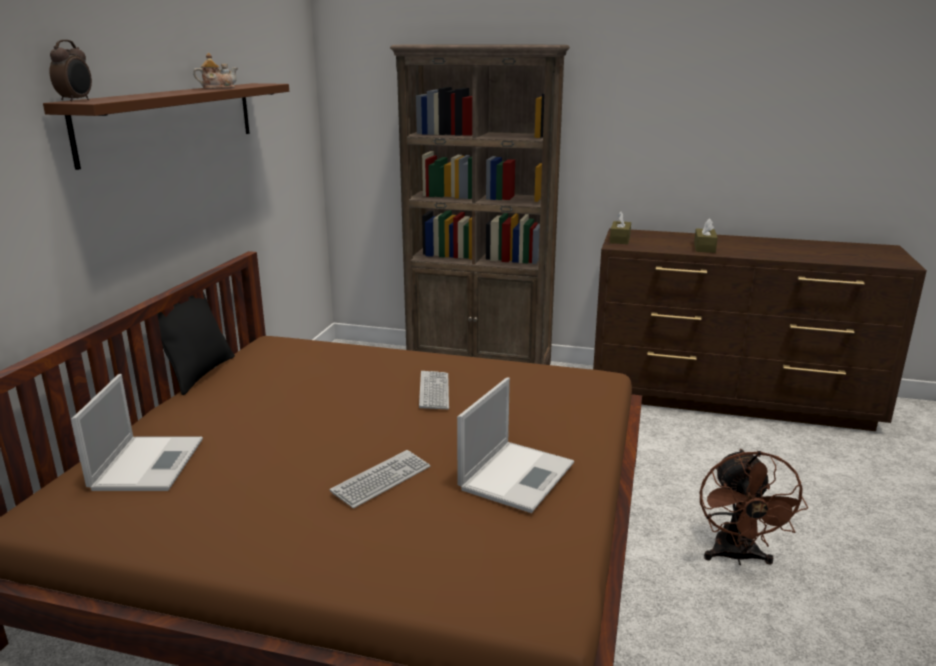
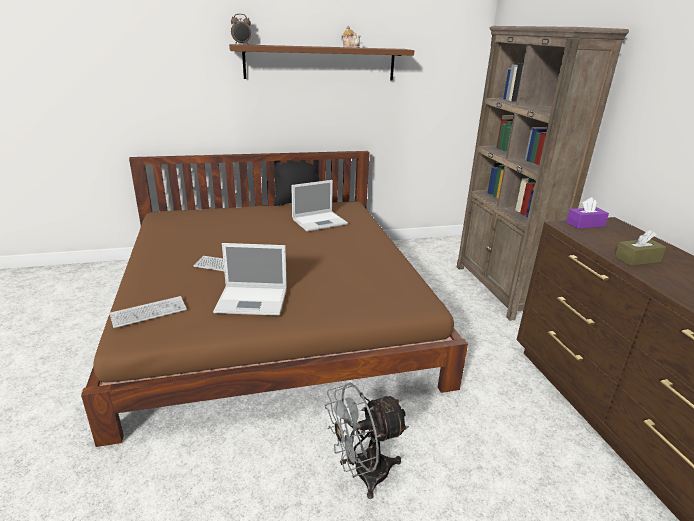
camera: 60 degrees right, 5 degrees up
laptop [71,374,203,491] -> laptop moved to [291,180,348,231]
keyboard [419,371,449,409] -> keyboard moved to [110,296,187,328]
brown tissue box [610,211,631,244] -> purple tissue box [566,197,609,229]
brown fan [700,449,808,565] -> grey fan [325,382,409,499]

